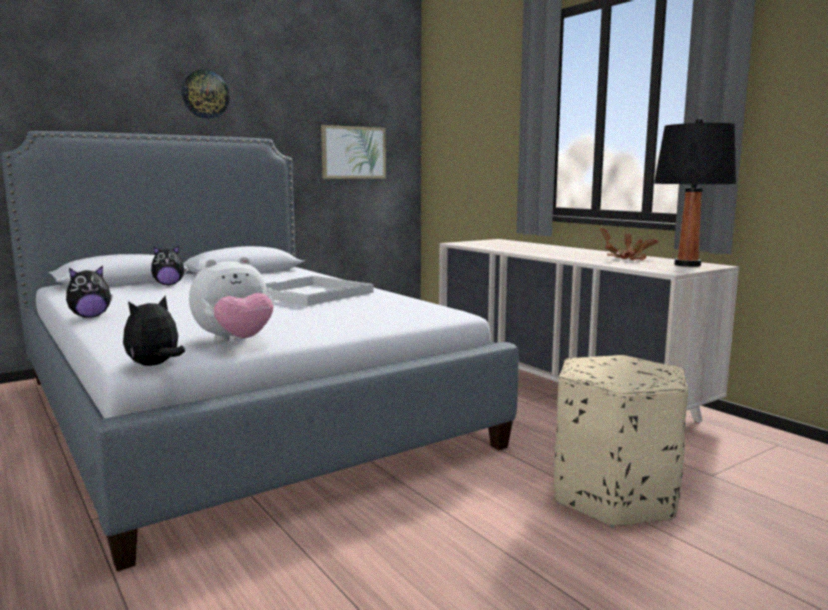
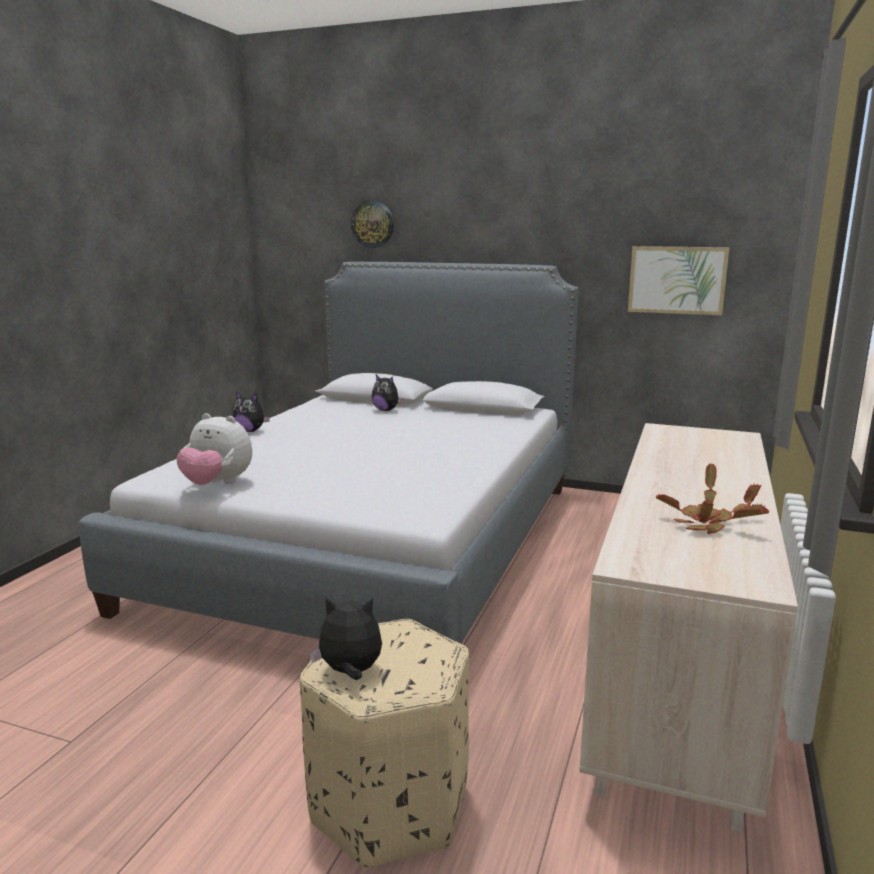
camera: 55 degrees right, 5 degrees up
plush toy [123,296,185,366] -> plush toy moved to [310,597,382,680]
wall clock [182,69,230,119] -> wall clock moved to [351,200,394,248]
white tray [265,276,374,306] -> none
black table lamp [654,118,736,267] -> none

